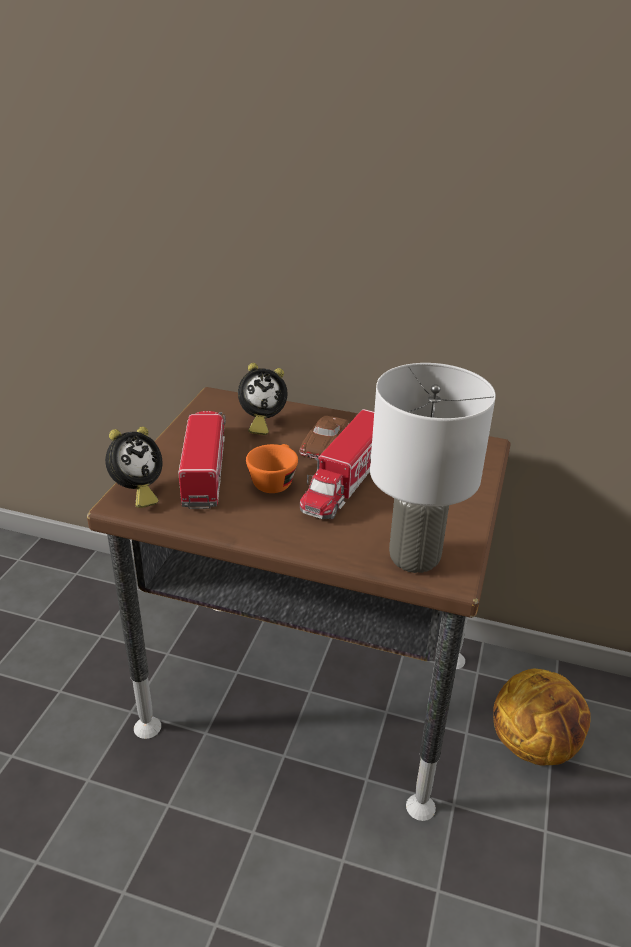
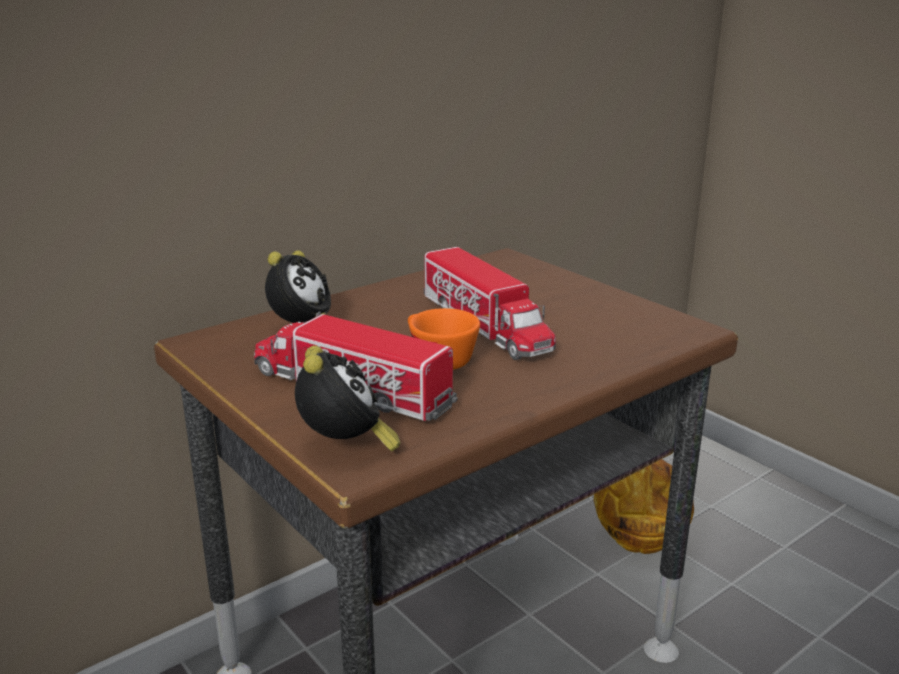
camera: 55 degrees left, 10 degrees down
brown toy car [299,416,349,459] -> none
white table lamp [370,363,496,573] -> none

